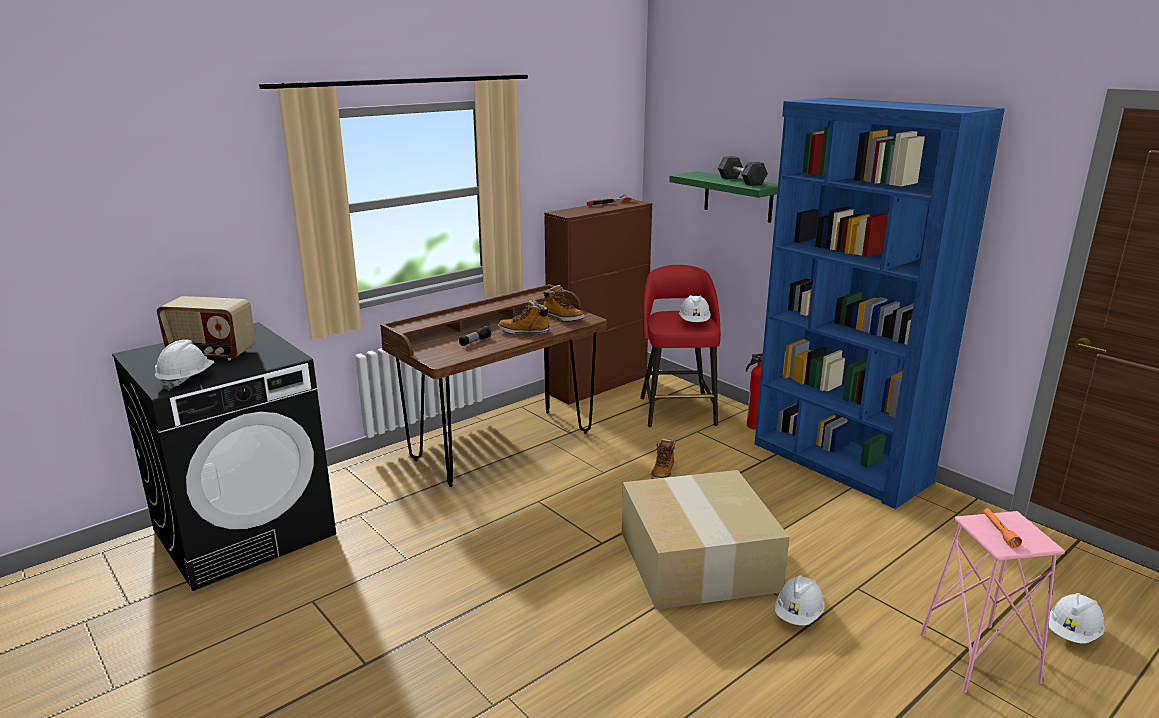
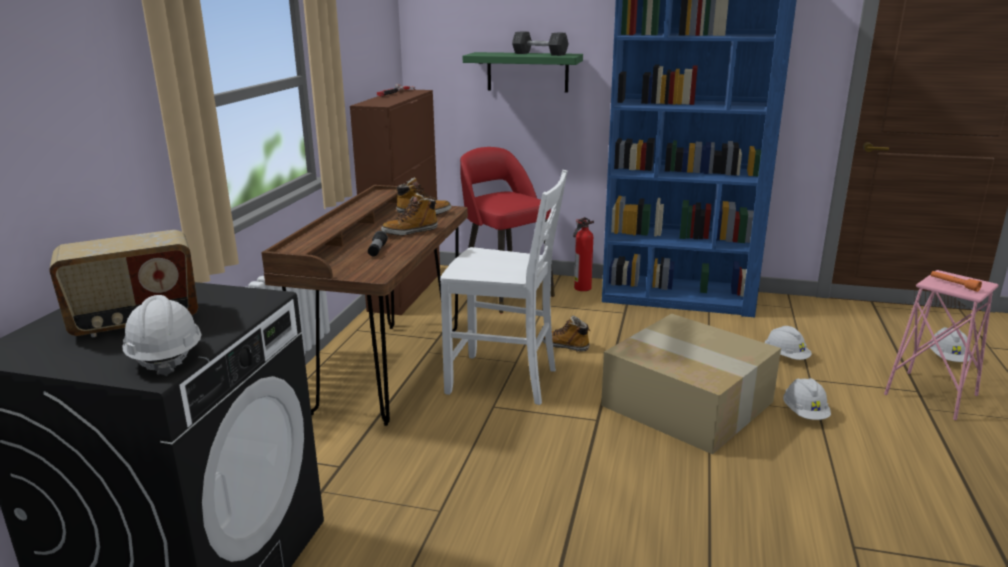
camera: 35 degrees left, 0 degrees up
boot [651,439,675,479] -> boot turned 135 degrees clockwise [542,316,590,352]
white hard hat [679,295,711,322] -> white hard hat moved to [765,326,812,360]
none -> white chair [440,170,568,405]

